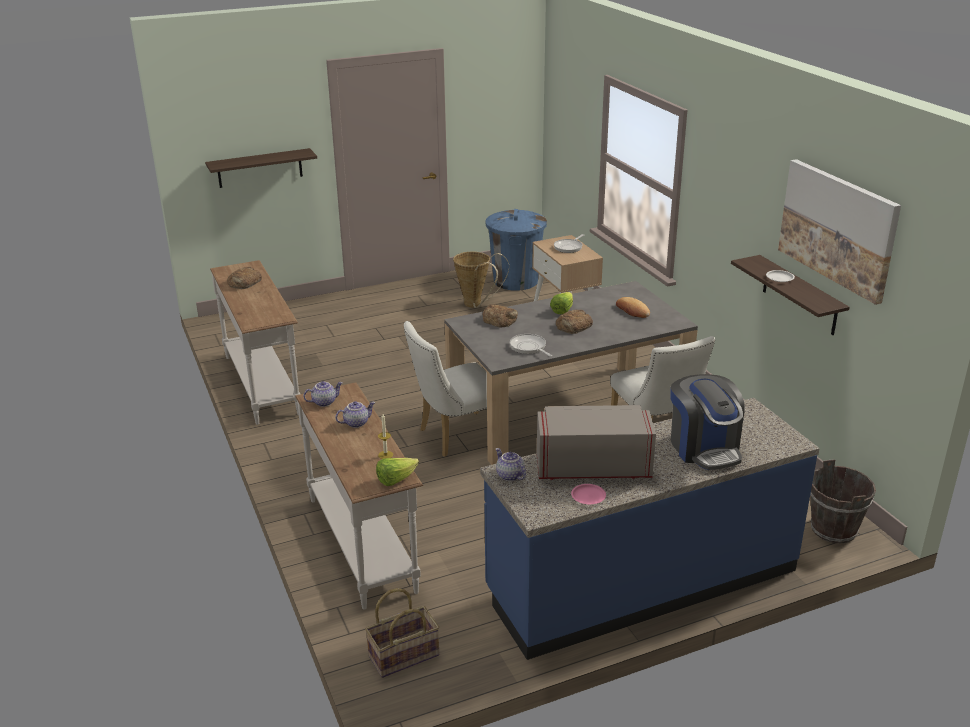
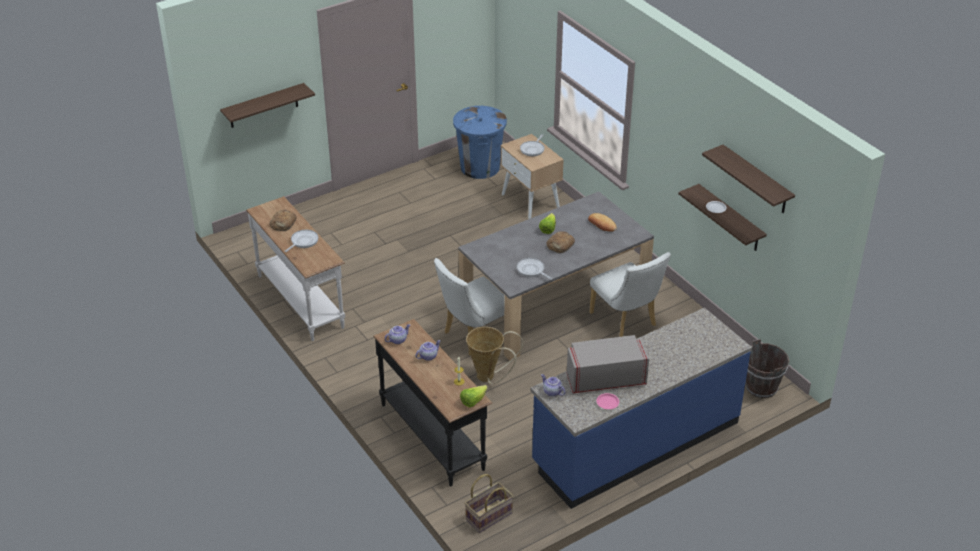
camera: 10 degrees left, 10 degrees up
white console table [295,383,423,609] -> black console table [373,319,492,487]
basket [453,252,509,308] -> basket moved to [466,327,524,384]
bread [483,304,518,327] -> none
coffee machine [670,374,745,470] -> none
picture [778,159,901,305] -> shelf [702,145,795,213]
none -> frying pan [285,230,318,252]

